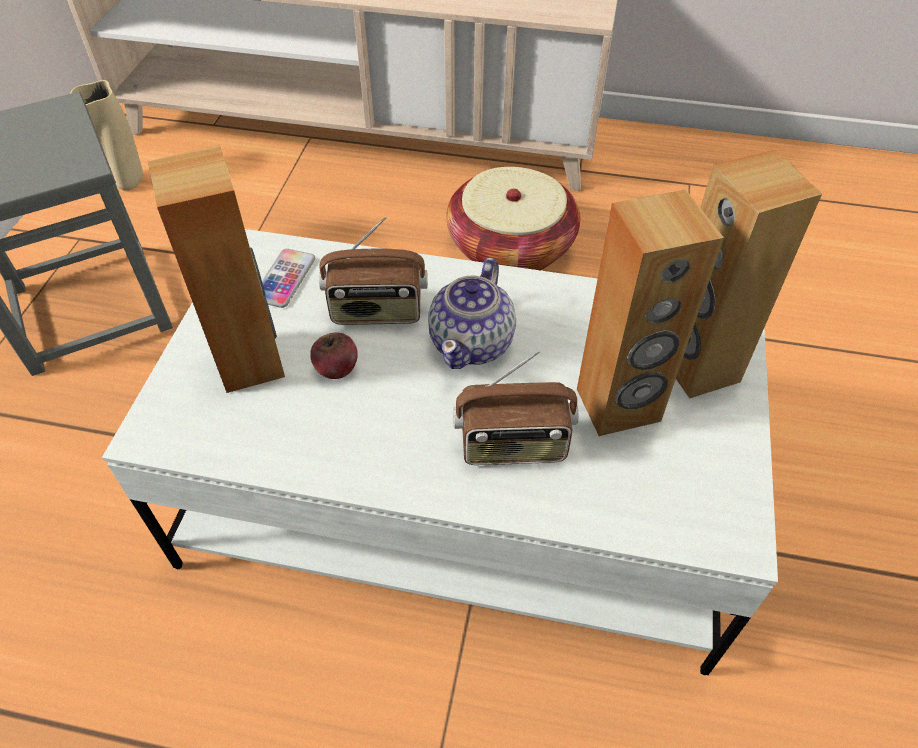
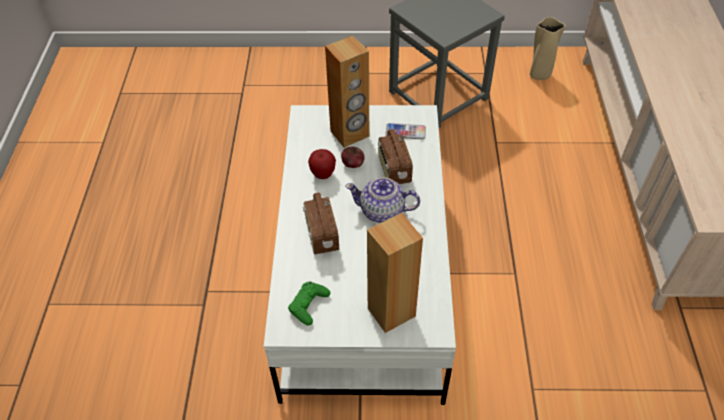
camera: 80 degrees right, 0 degrees up
basket [446,167,580,270] -> none
brown speaker [577,190,724,436] -> none
none -> green game controller [288,281,330,326]
none -> apple [308,149,336,179]

